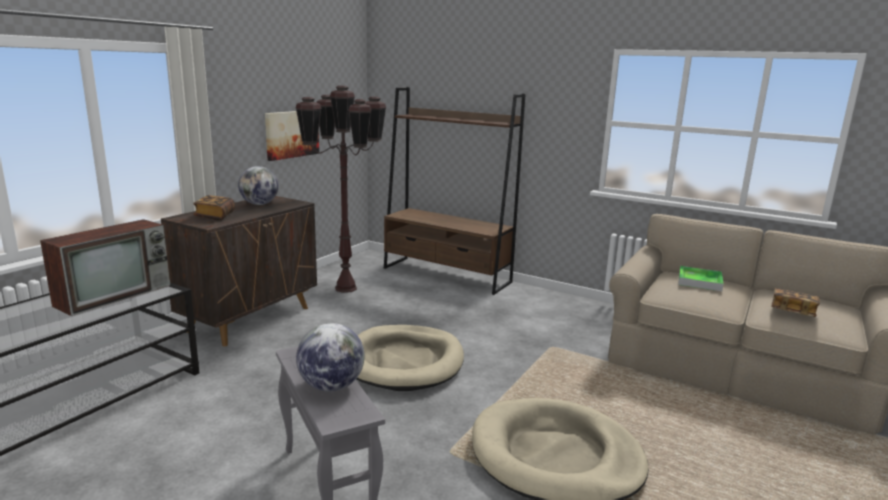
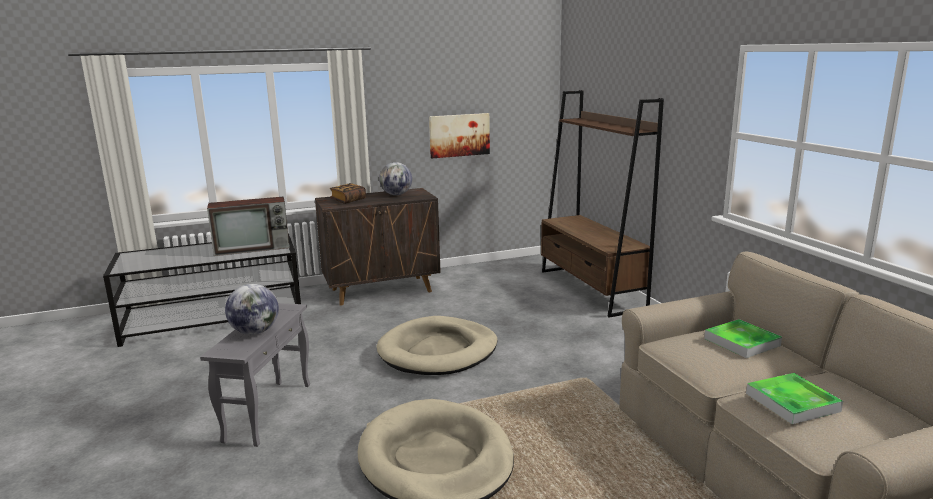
camera: 40 degrees right, 0 degrees up
brown floor lamp [296,86,386,293] -> none
book [771,288,820,317] -> tray [746,373,843,424]

